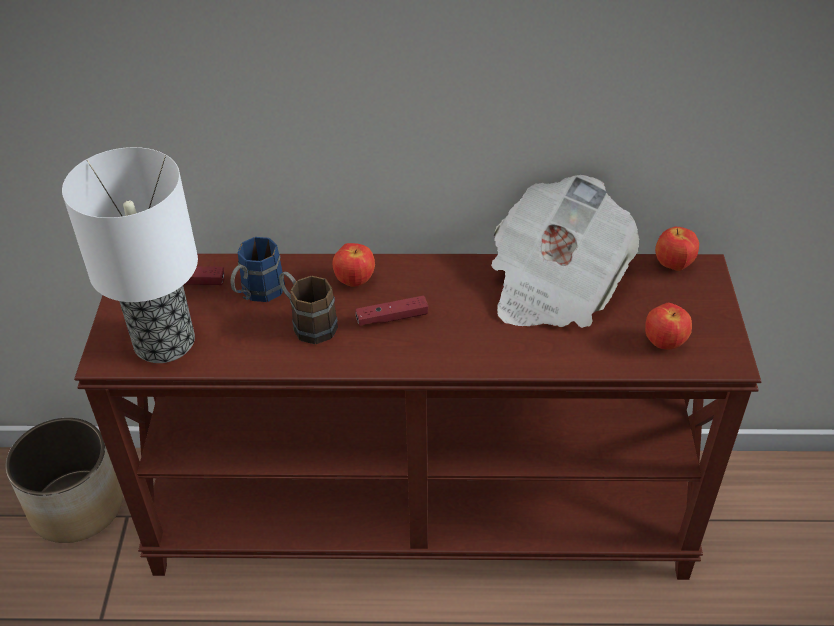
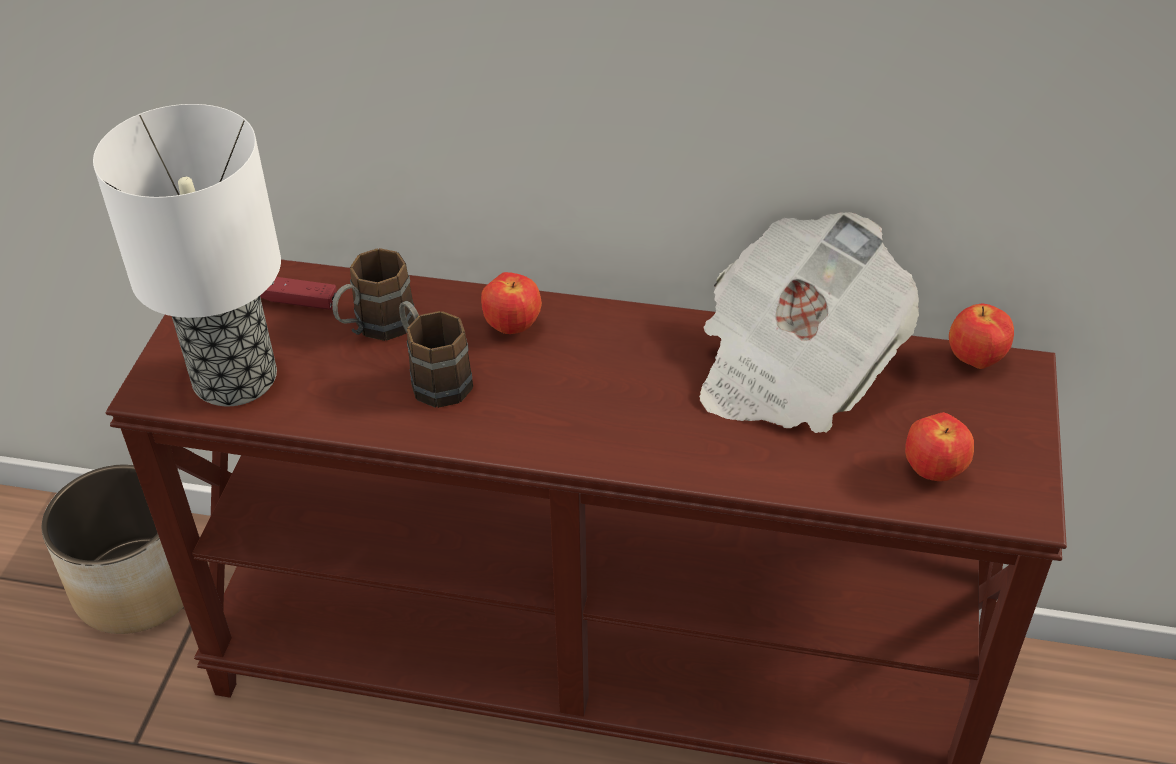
camera: 10 degrees right, 0 degrees up
blue mug [230,237,285,302] -> brown mug [332,248,415,341]
red game controller [355,296,428,326] -> none

